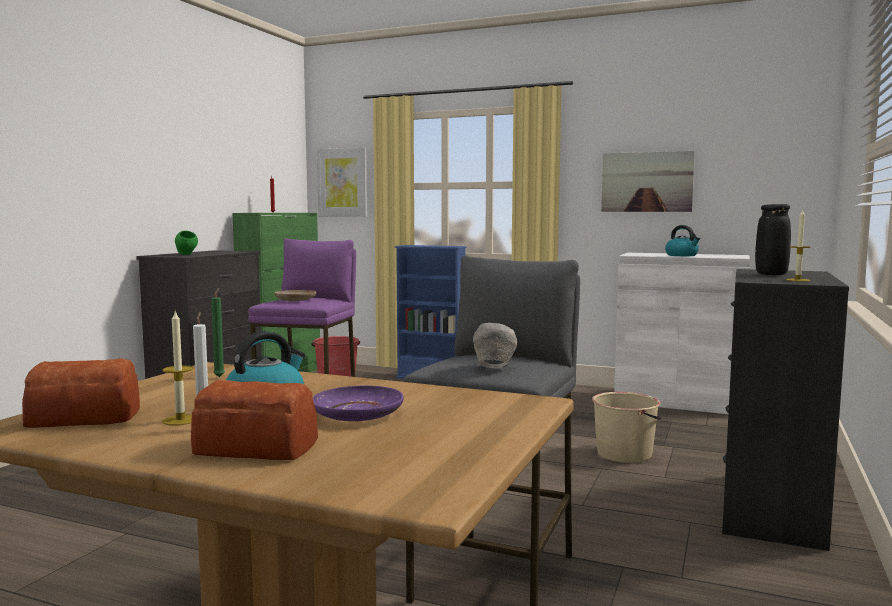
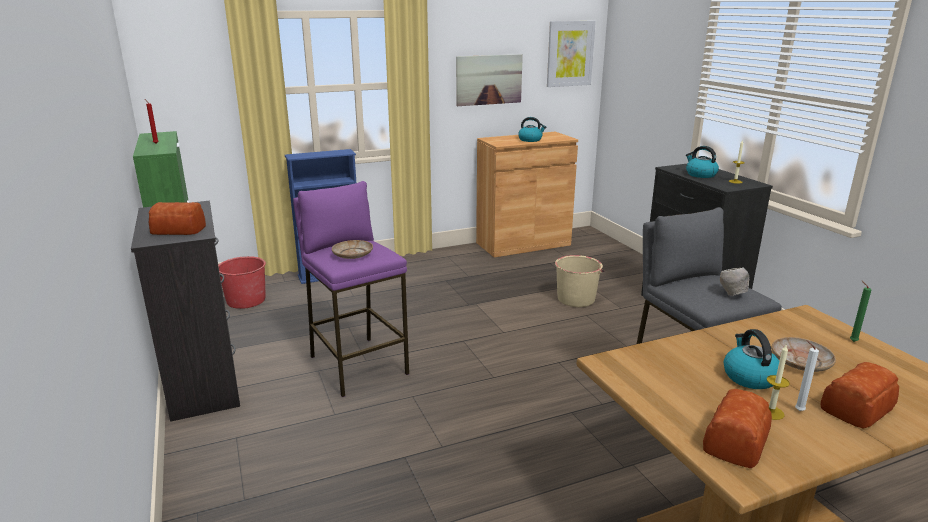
camera: 45 degrees left, 15 degrees up
green bowl [175,231,198,255] -> bread [149,202,206,235]
green candle [211,288,225,377] -> green candle moved to [850,280,872,342]
purple plate [312,386,404,421] -> beige plate [772,337,836,372]
picture [317,148,367,217] -> picture moved to [547,21,596,87]
white cabinet [614,253,750,414] -> brown cabinet [476,132,578,258]
black vase [755,204,791,275] -> kettle [686,146,719,178]

